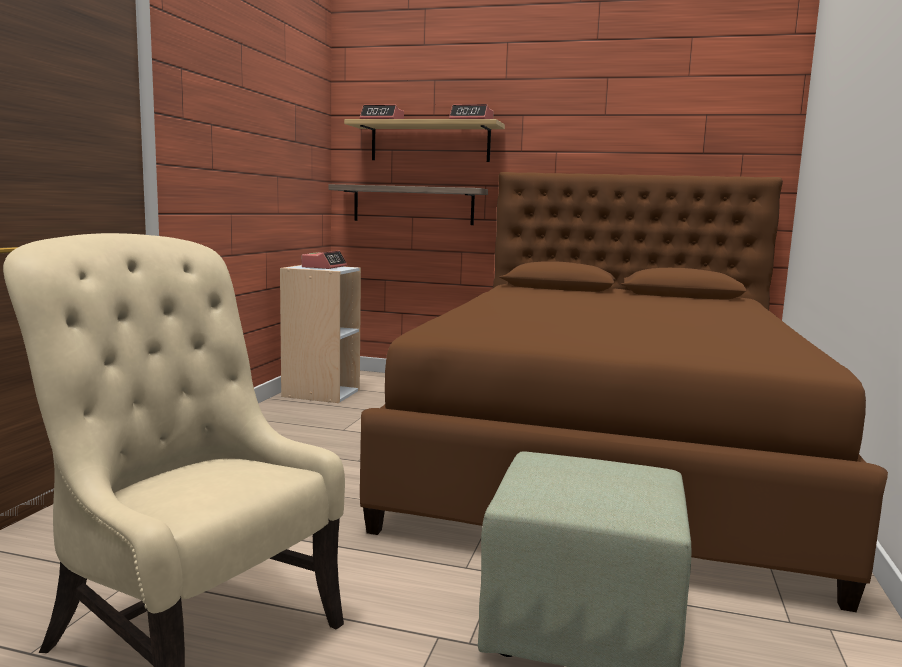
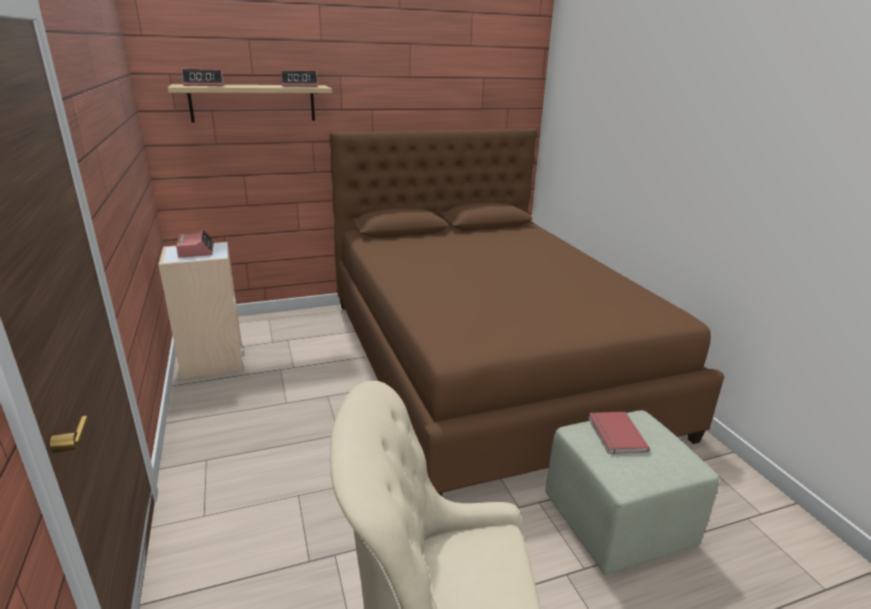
camera: 35 degrees left, 15 degrees up
shelf [329,184,488,225] -> none
none -> red book [588,412,650,454]

